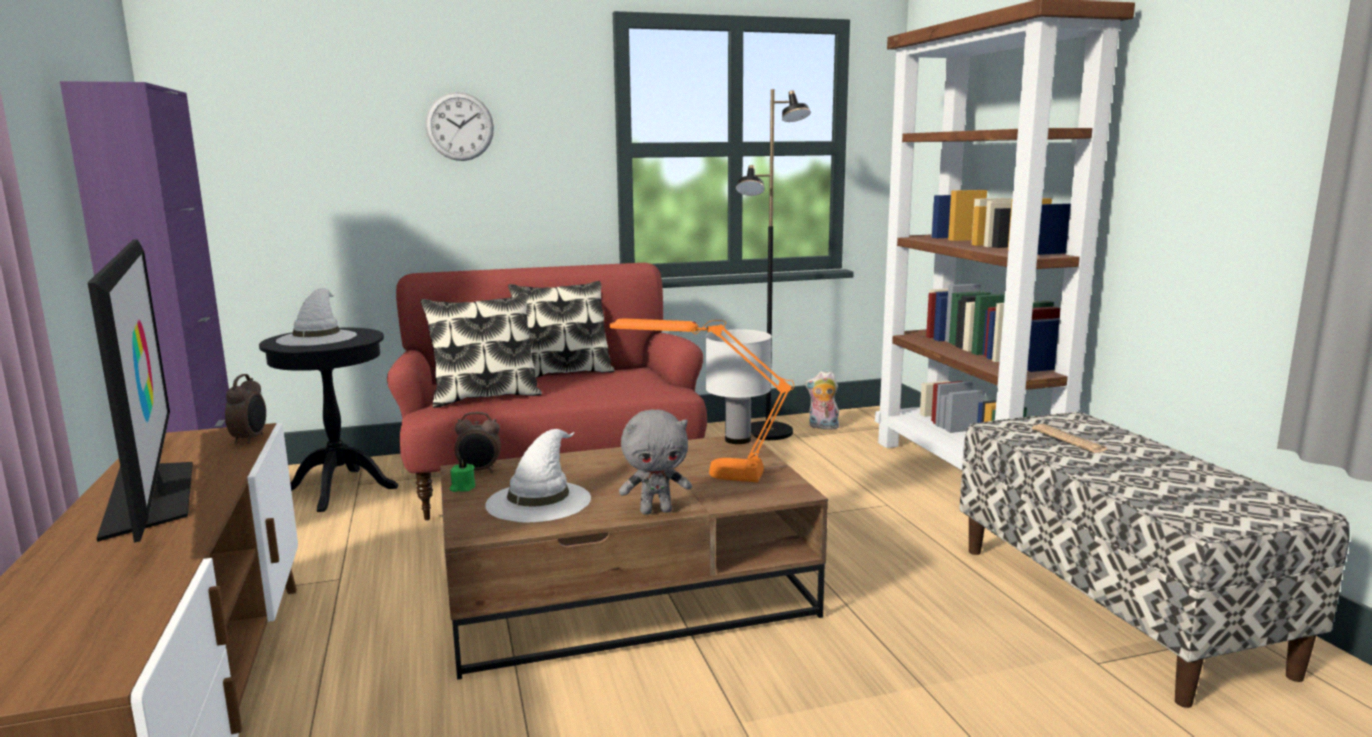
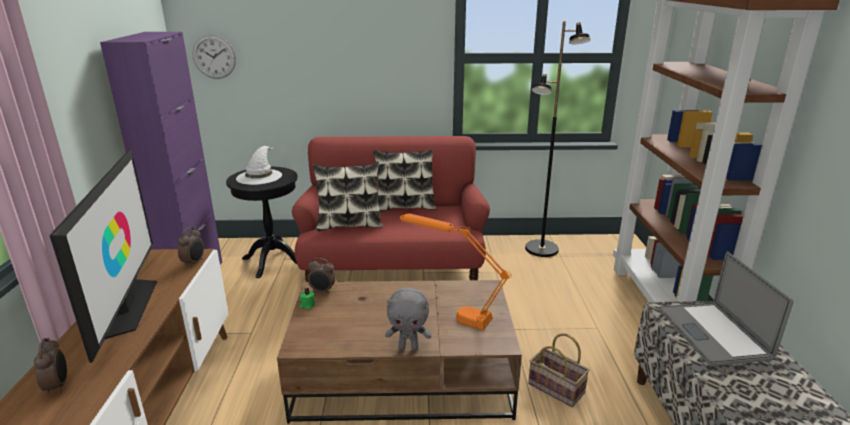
camera: 15 degrees right, 10 degrees up
wall clock [425,92,494,161] -> wall clock moved to [193,35,236,79]
white hat [485,429,591,523] -> none
white table lamp [705,329,772,444] -> none
plush toy [805,371,841,430] -> none
newspaper [1032,424,1108,453] -> laptop [658,251,794,366]
none -> alarm clock [34,338,67,394]
none -> basket [528,333,590,407]

